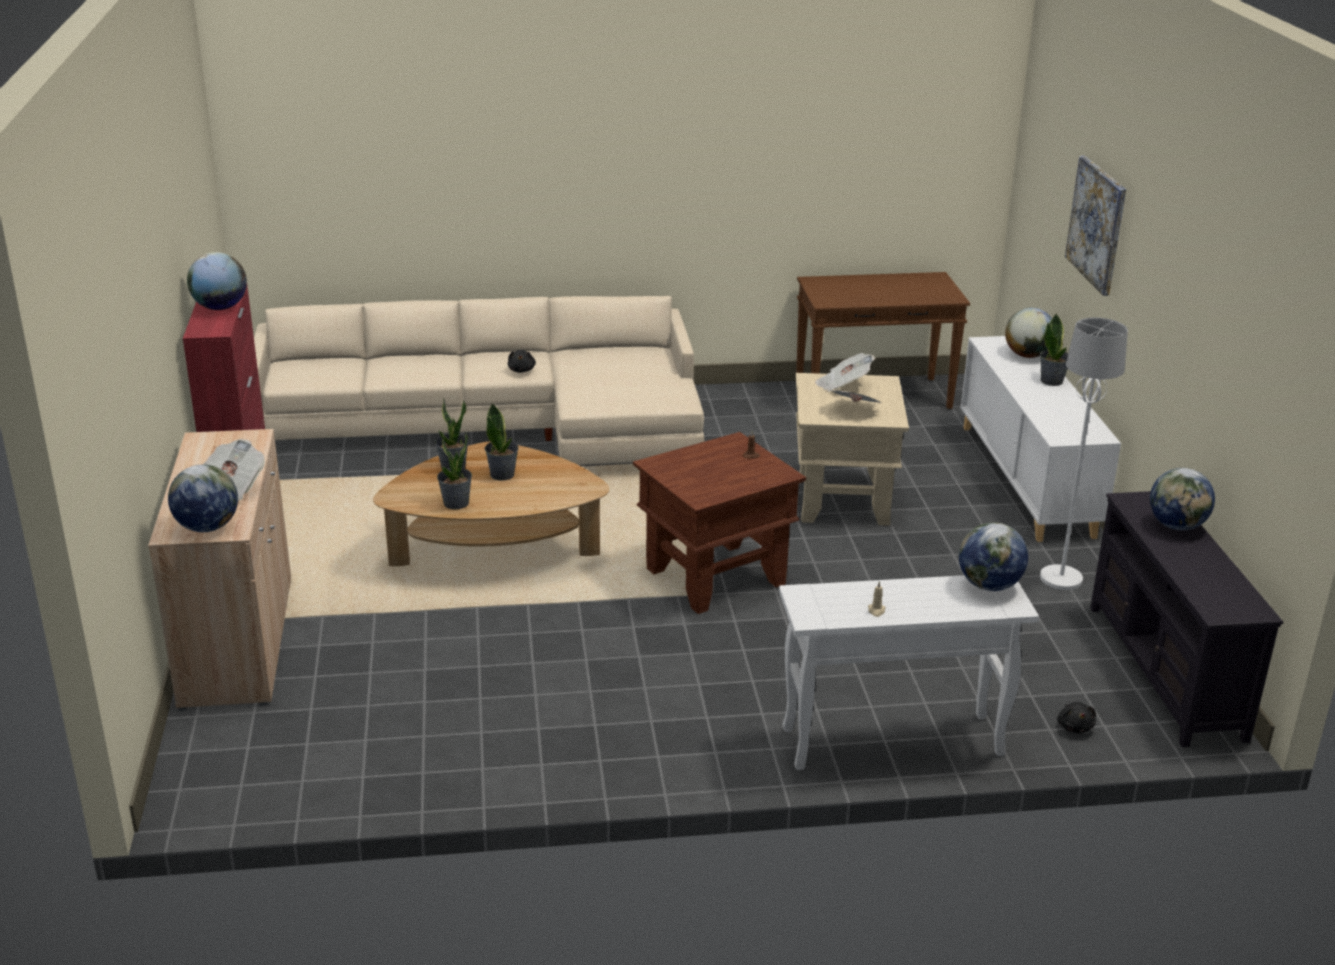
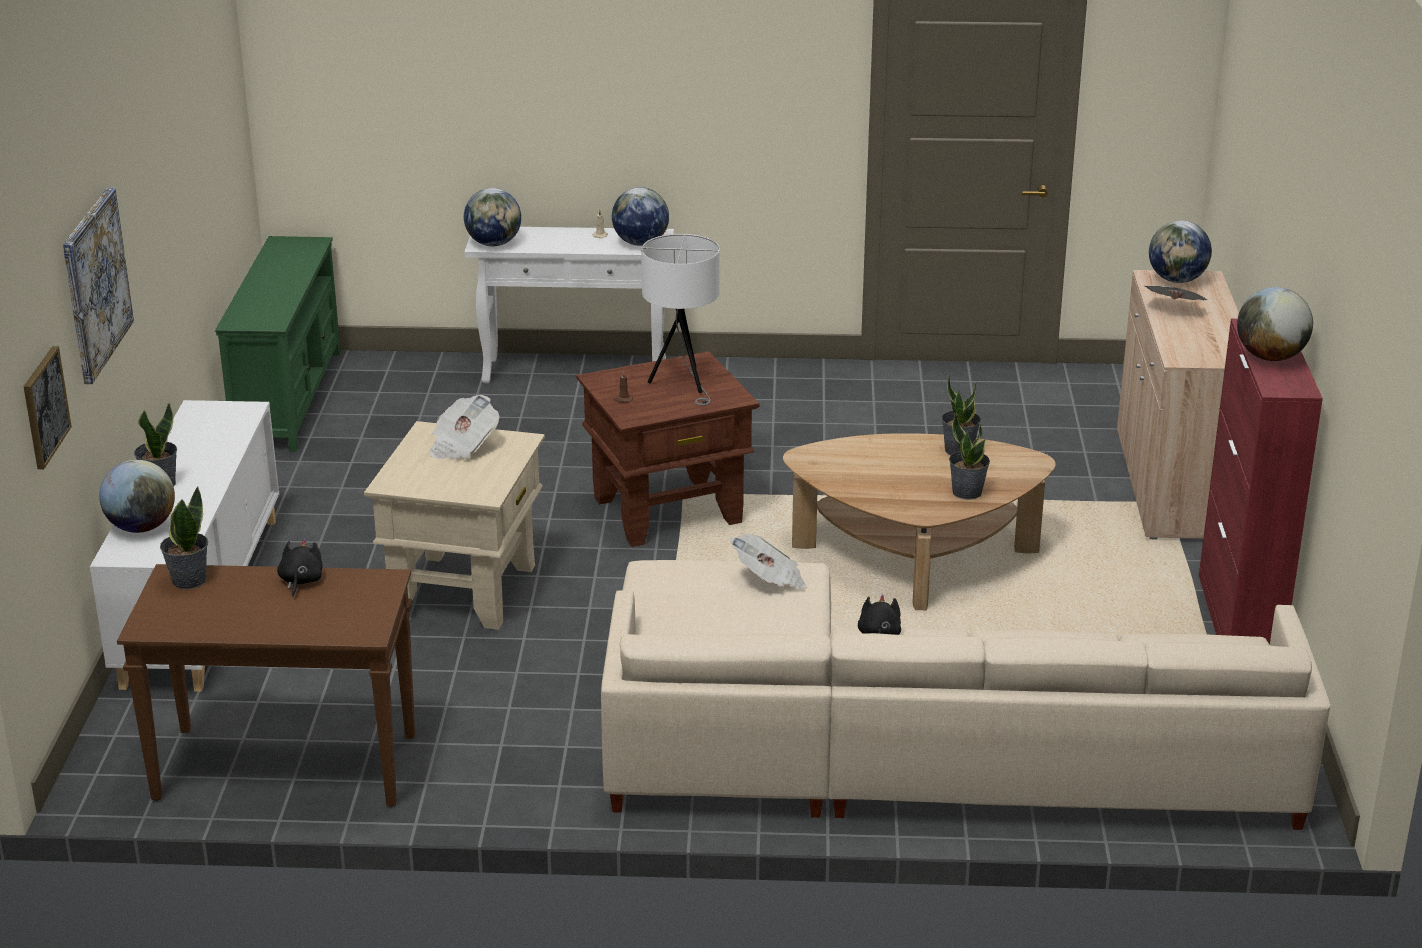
camera: 170 degrees left, 0 degrees up
potted plant [485,403,519,481] -> potted plant moved to [160,487,208,589]
newspaper [815,353,875,392] -> newspaper moved to [730,534,807,589]
white floor lamp [1040,317,1128,590] -> none
black plush toy [1057,702,1096,733] -> black plush toy moved to [277,539,323,597]
black tv stand [1090,491,1283,747] -> green tv stand [215,236,341,452]
globe [1150,468,1215,530] -> globe moved to [612,187,669,246]
none -> picture [24,346,72,469]
none -> white table lamp [641,234,720,405]

